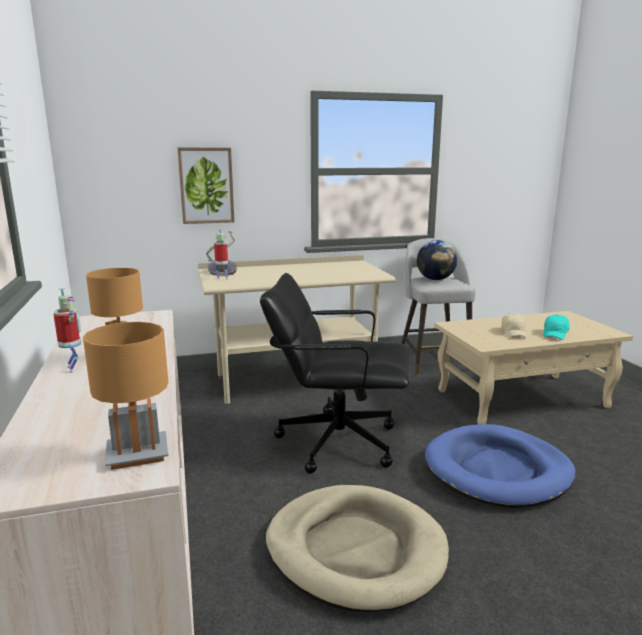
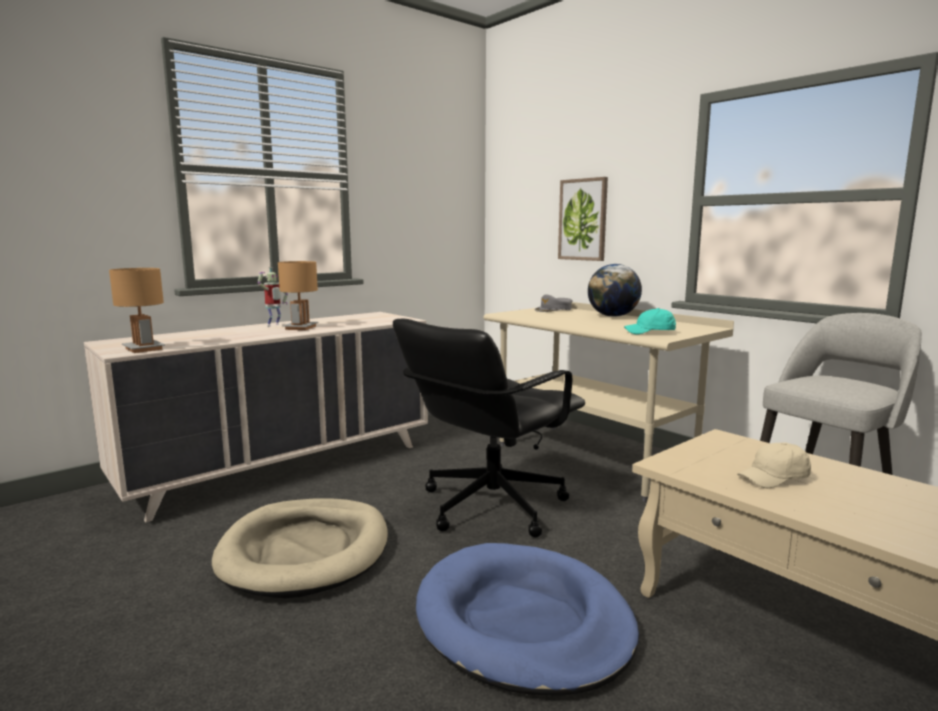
camera: 65 degrees right, 5 degrees down
toy robot [206,228,235,280] -> none
black office chair [260,273,409,474] -> black office chair turned 120 degrees counterclockwise [393,319,585,538]
globe [417,240,457,280] -> globe moved to [588,264,642,317]
turquoise cap [543,315,569,340] -> turquoise cap moved to [624,308,676,334]

